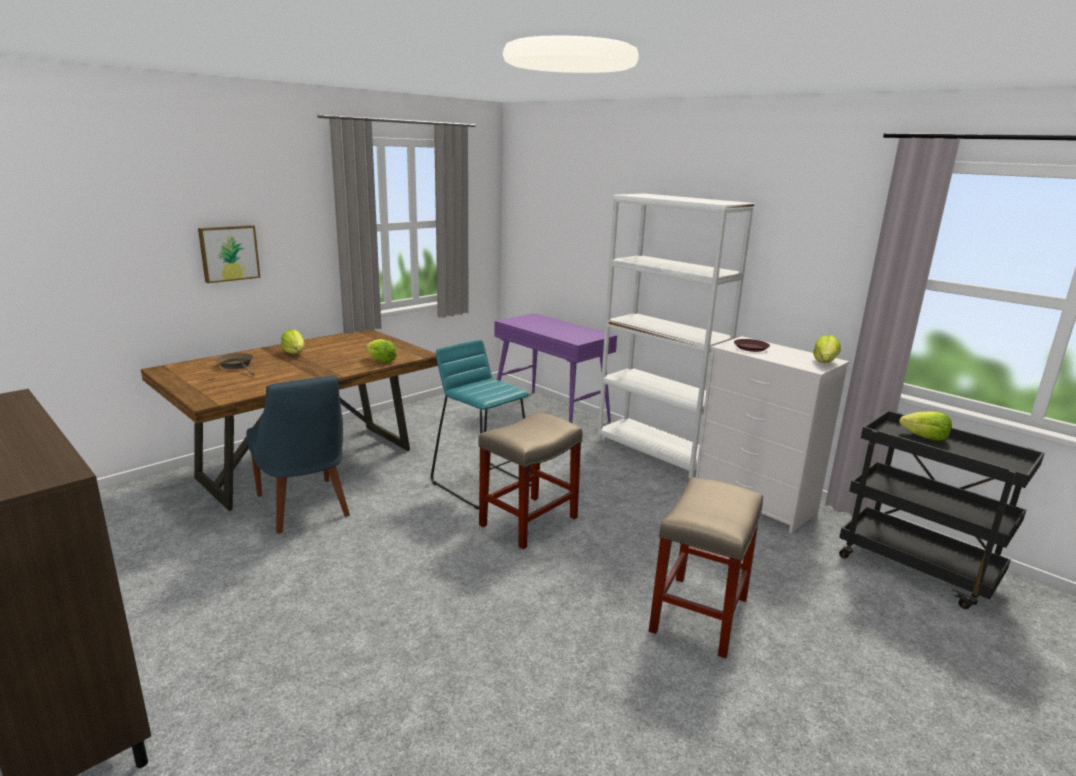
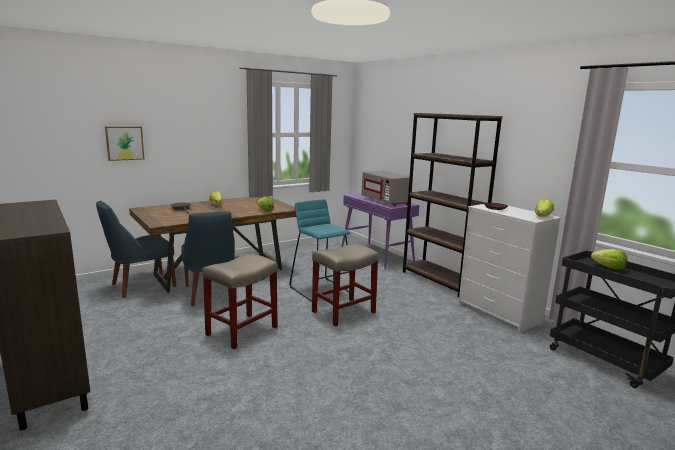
camera: 10 degrees right, 5 degrees down
picture [198,225,261,283] -> picture moved to [105,127,144,161]
white bookcase [597,194,755,479] -> brown bookcase [403,113,502,297]
beige stool [649,477,763,659] -> beige stool moved to [202,253,278,349]
none -> blue chair [96,201,176,298]
none -> grey microwave [362,171,413,206]

